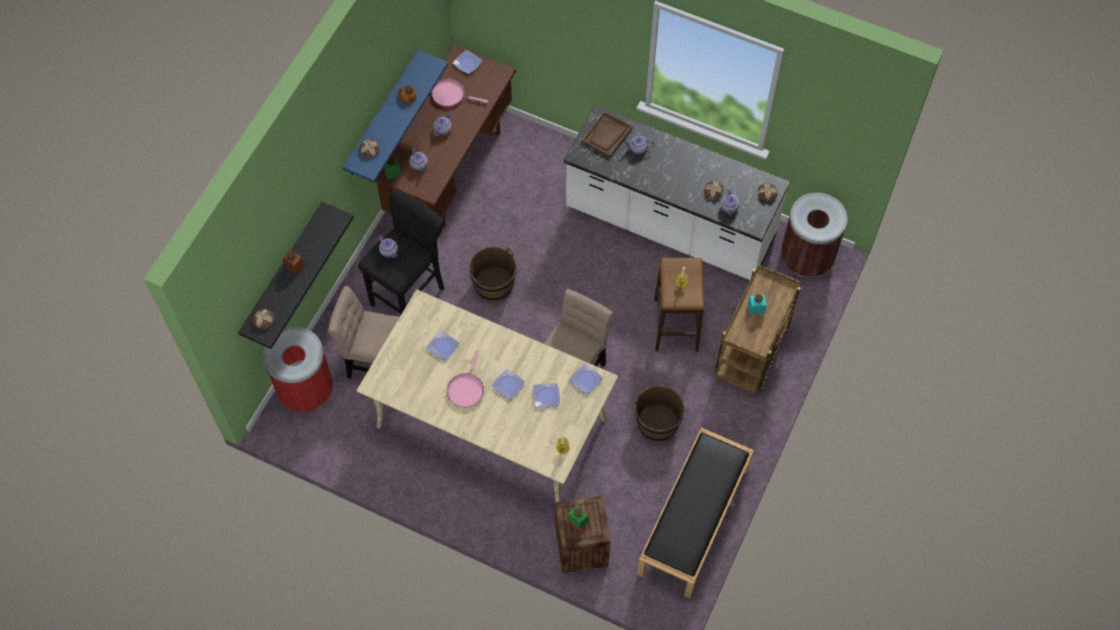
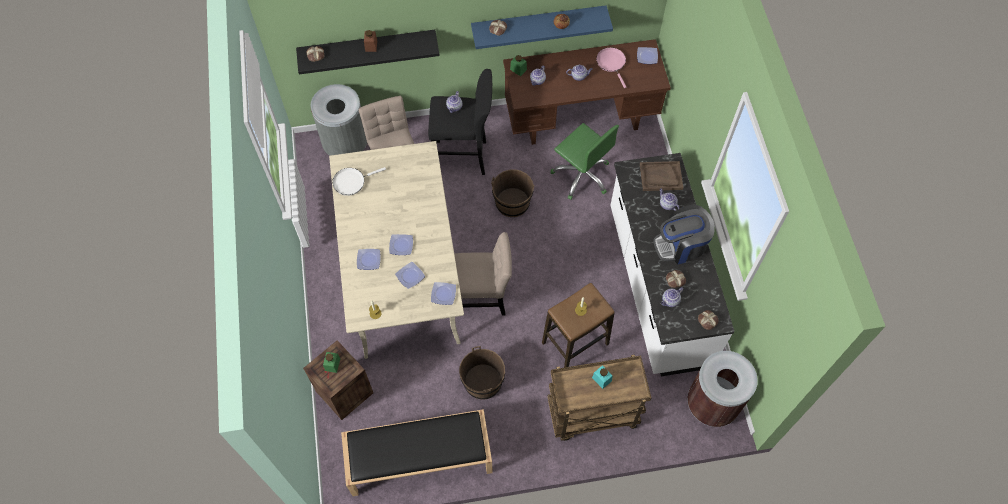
camera: 55 degrees right, 0 degrees up
red trash can [263,327,333,412] -> grey trash can [310,84,367,156]
plate [426,331,459,360] -> plate moved to [357,249,381,270]
pink frying pan [447,350,484,408] -> none
none -> white frying pan [332,167,386,196]
none -> green office chair [550,123,619,200]
none -> coffee machine [654,205,715,264]

